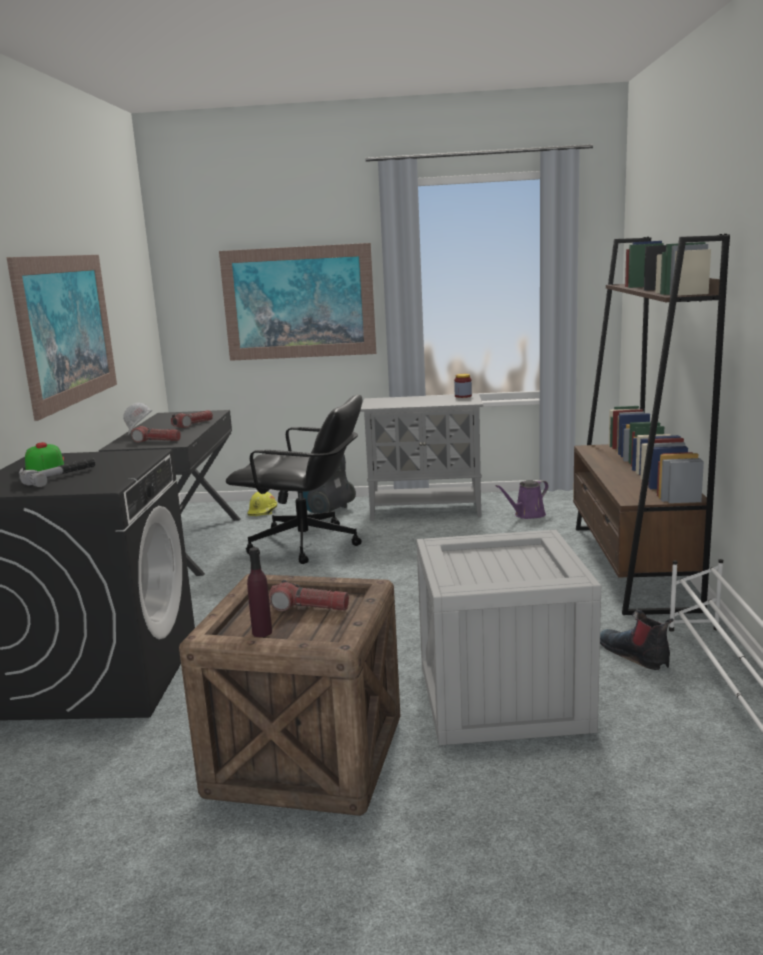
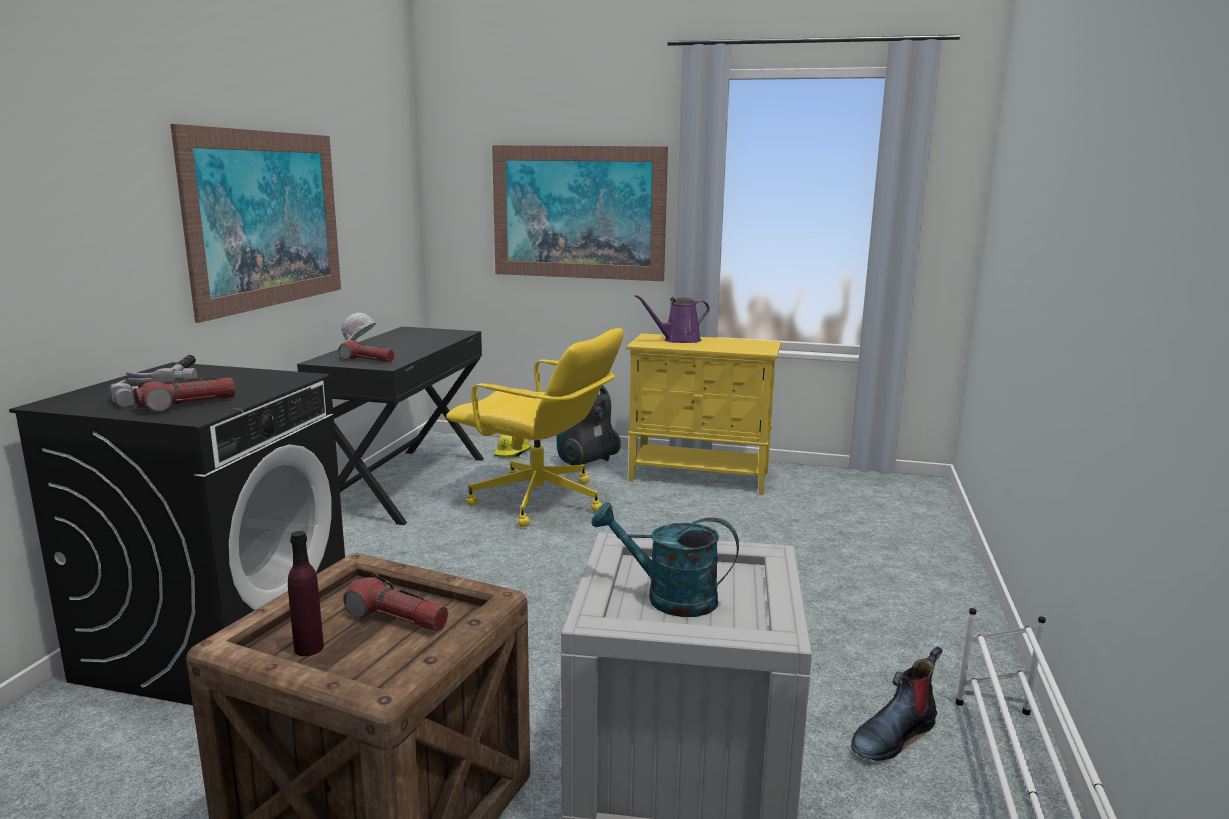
camera: 10 degrees right, 0 degrees up
cap [25,442,64,471] -> hammer [126,355,197,383]
flashlight [171,410,213,428] -> flashlight moved to [133,378,235,412]
black office chair [226,394,363,564] -> yellow office chair [446,328,624,527]
grey cabinet [360,394,483,521] -> yellow cabinet [626,333,781,495]
jar [454,374,472,398] -> none
purple watering can [496,480,549,519] -> purple watering can moved to [635,295,710,343]
brown bookcase [573,234,730,615] -> none
boot [600,610,674,670] -> boot turned 105 degrees counterclockwise [851,646,943,761]
none -> turquoise watering can [591,502,739,617]

